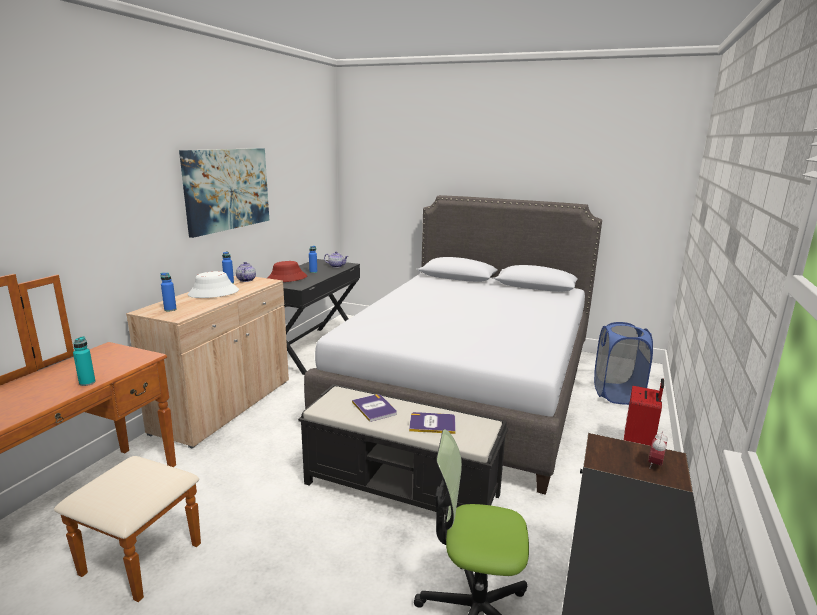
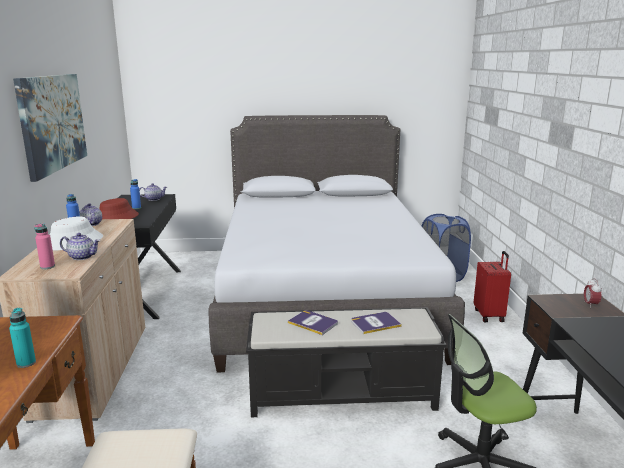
camera: 25 degrees left, 0 degrees up
blue bottle [160,273,177,311] -> pink bottle [35,224,55,269]
none -> teapot [60,233,100,260]

